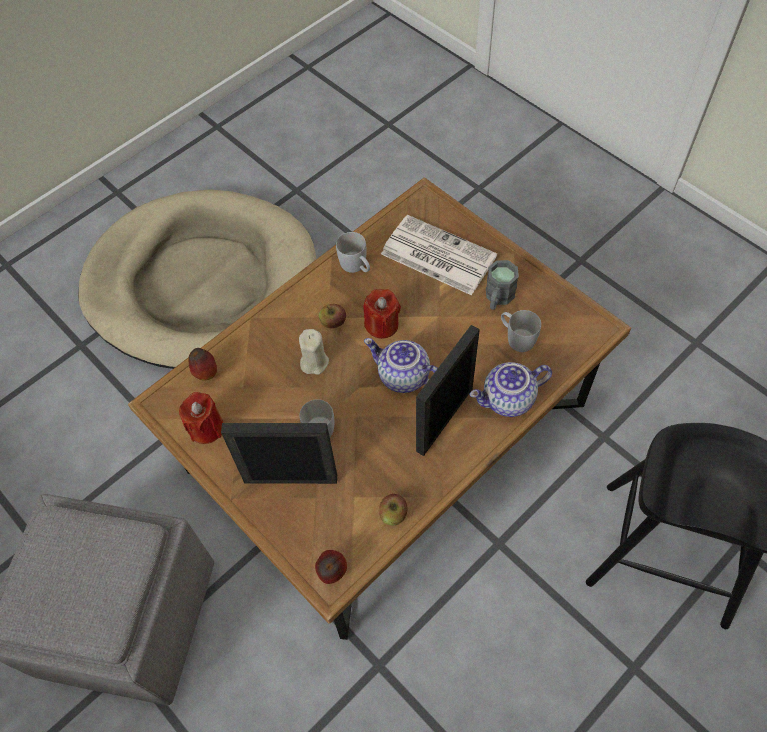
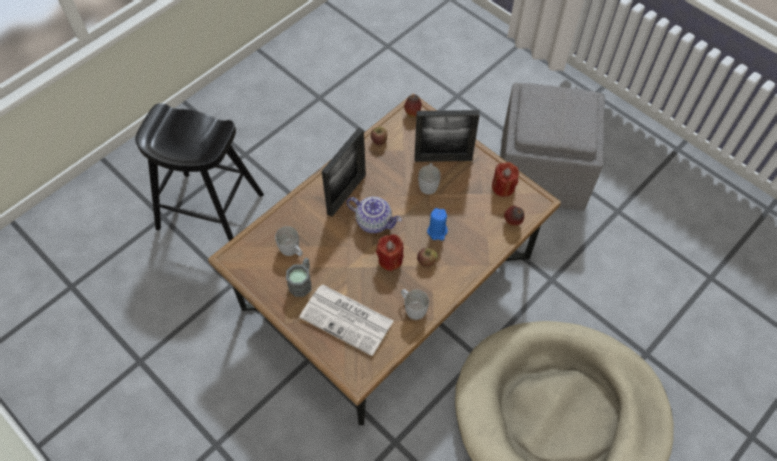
camera: 175 degrees right, 0 degrees up
beige candle [299,329,329,375] -> blue candle [427,208,448,240]
teapot [469,362,552,417] -> none

